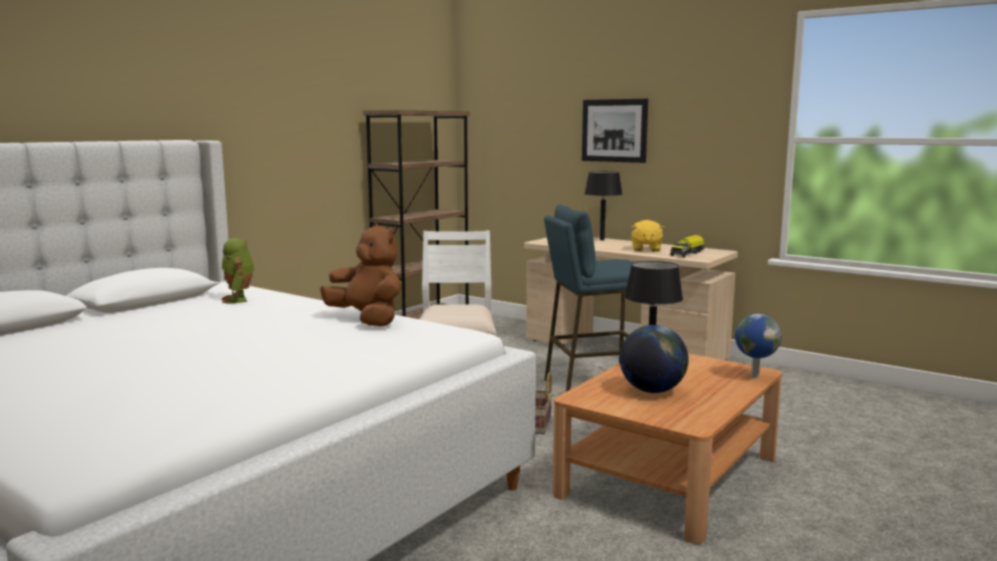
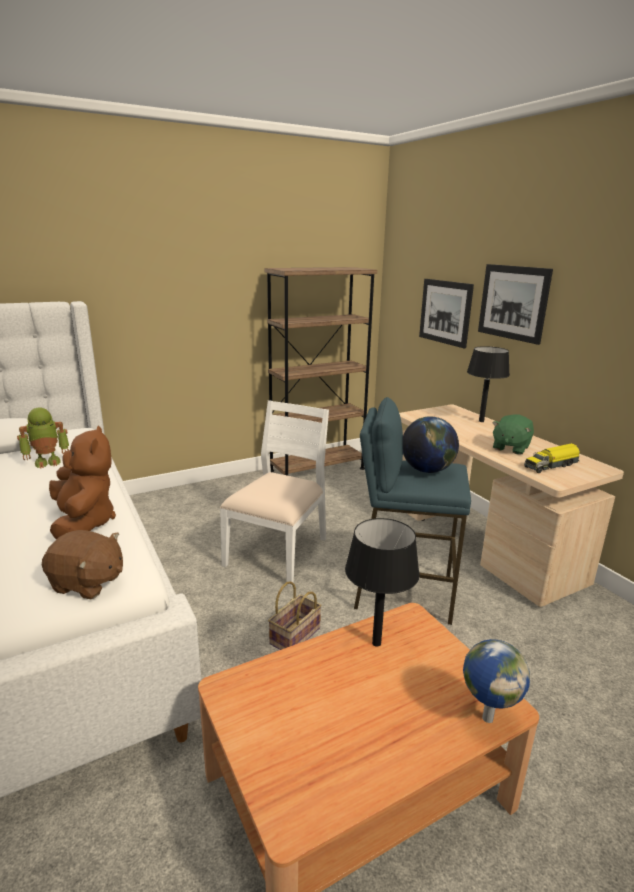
camera: 25 degrees right, 10 degrees up
toy robot [221,238,254,303] -> toy robot turned 120 degrees counterclockwise [17,408,69,469]
globe [619,325,689,393] -> globe moved to [403,416,459,473]
yellow plush toy [631,220,665,251] -> green plush toy [492,415,534,455]
none -> brown plush toy [42,530,123,599]
none -> picture [419,279,474,348]

